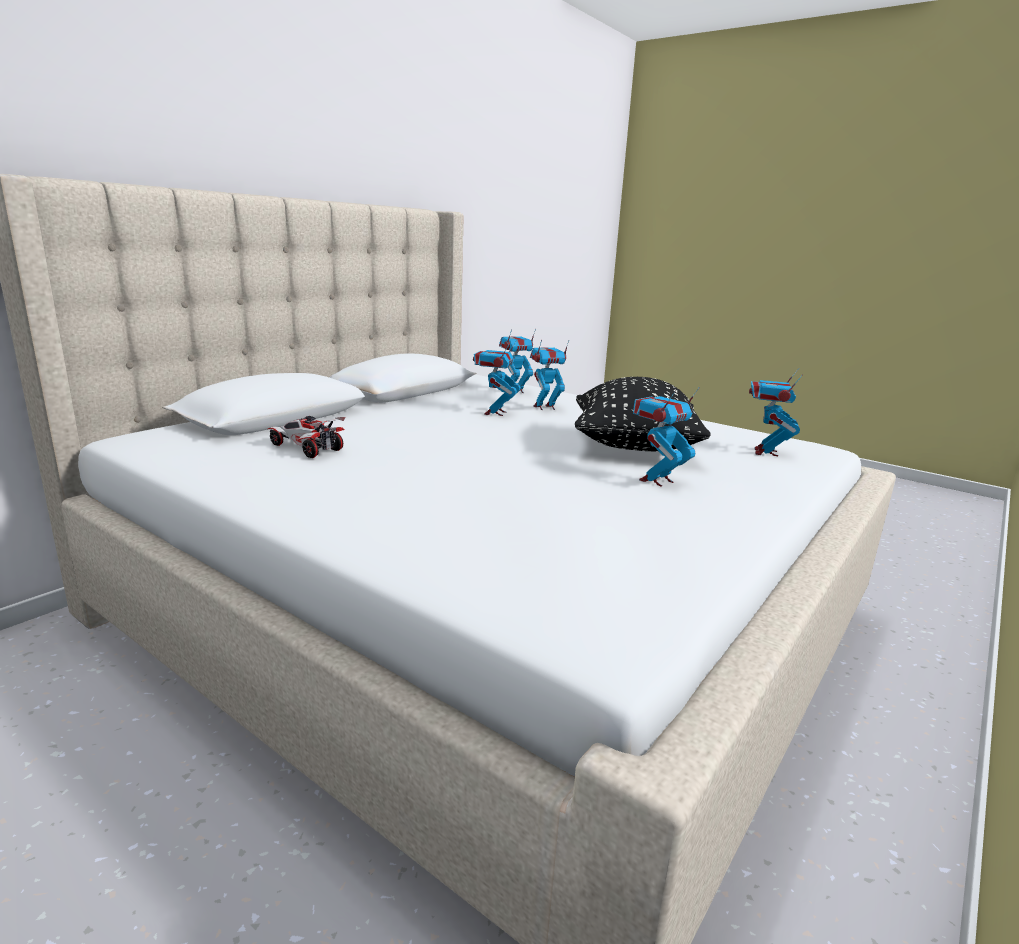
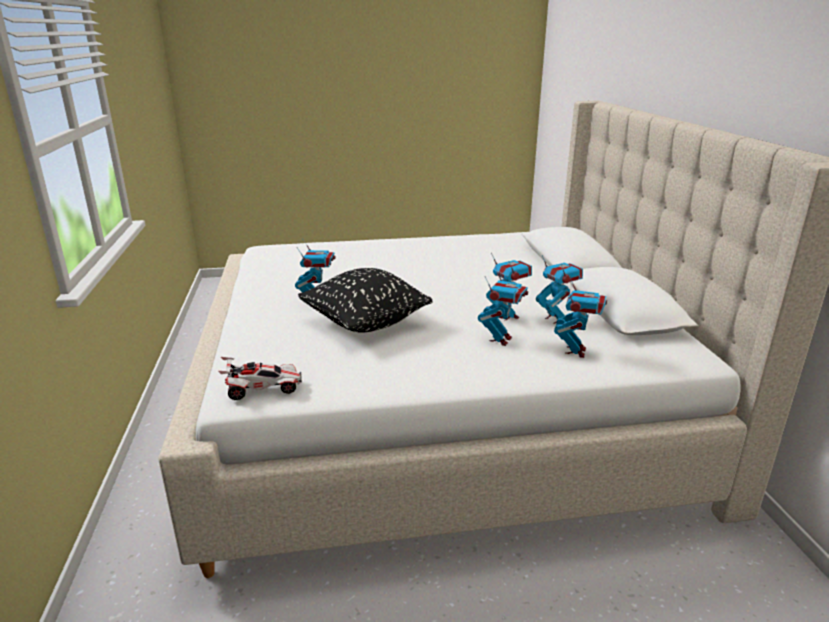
camera: 135 degrees right, 5 degrees up
toy car [268,416,345,458] -> toy car moved to [218,357,302,400]
toy robot [749,368,803,456] -> toy robot moved to [536,255,583,324]

